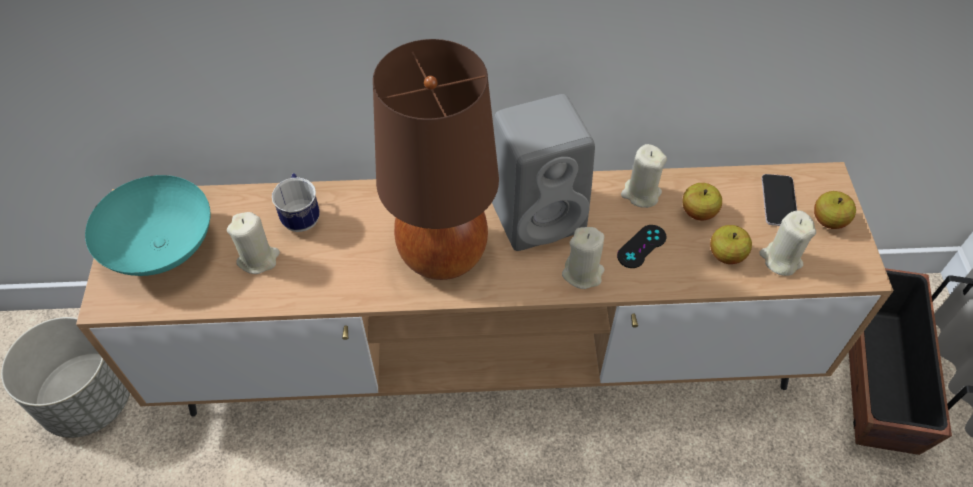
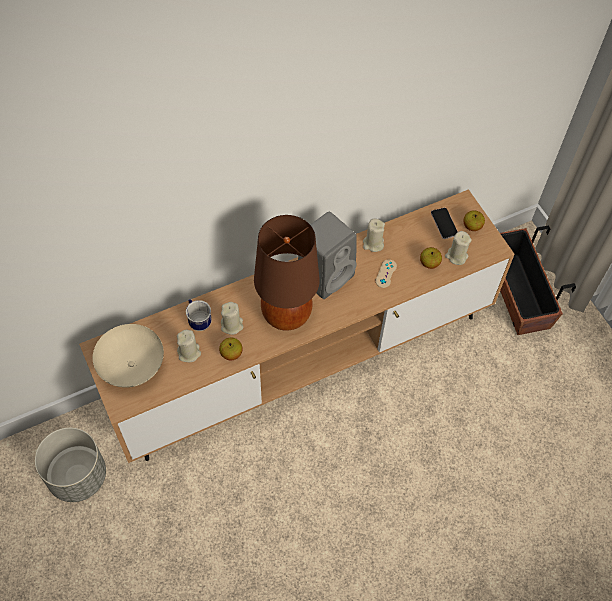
camera: 25 degrees left, 5 degrees up
turquoise bowl [85,175,210,276] -> beige bowl [93,324,164,388]
beige candle [562,227,604,289] -> beige candle moved to [221,302,243,335]
black game controller [617,225,666,268] -> beige game controller [376,260,397,288]
apple [682,183,722,221] -> apple moved to [219,338,242,360]

